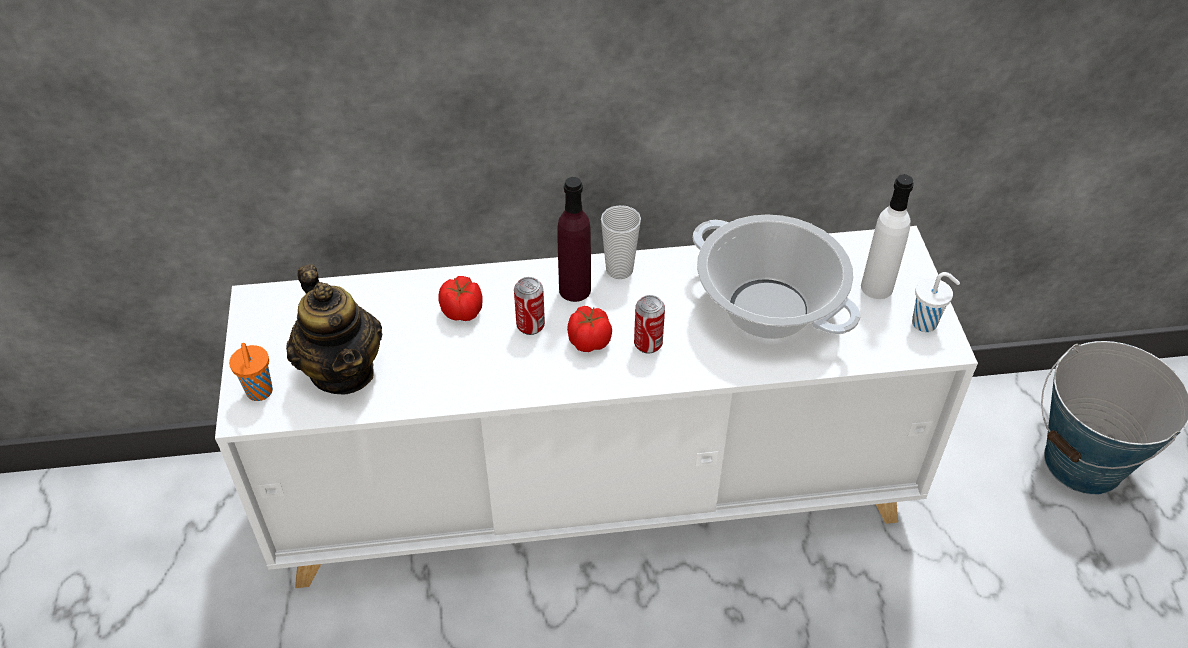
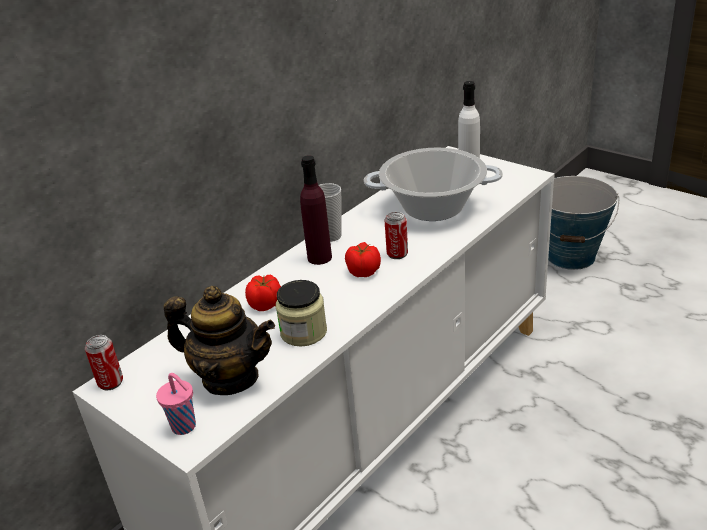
camera: 40 degrees left, 15 degrees down
orange cup [229,343,273,401] -> pink cup [156,373,196,435]
can [514,277,545,335] -> can moved to [85,335,123,390]
white cup [912,272,960,332] -> none
none -> jar [276,280,327,347]

